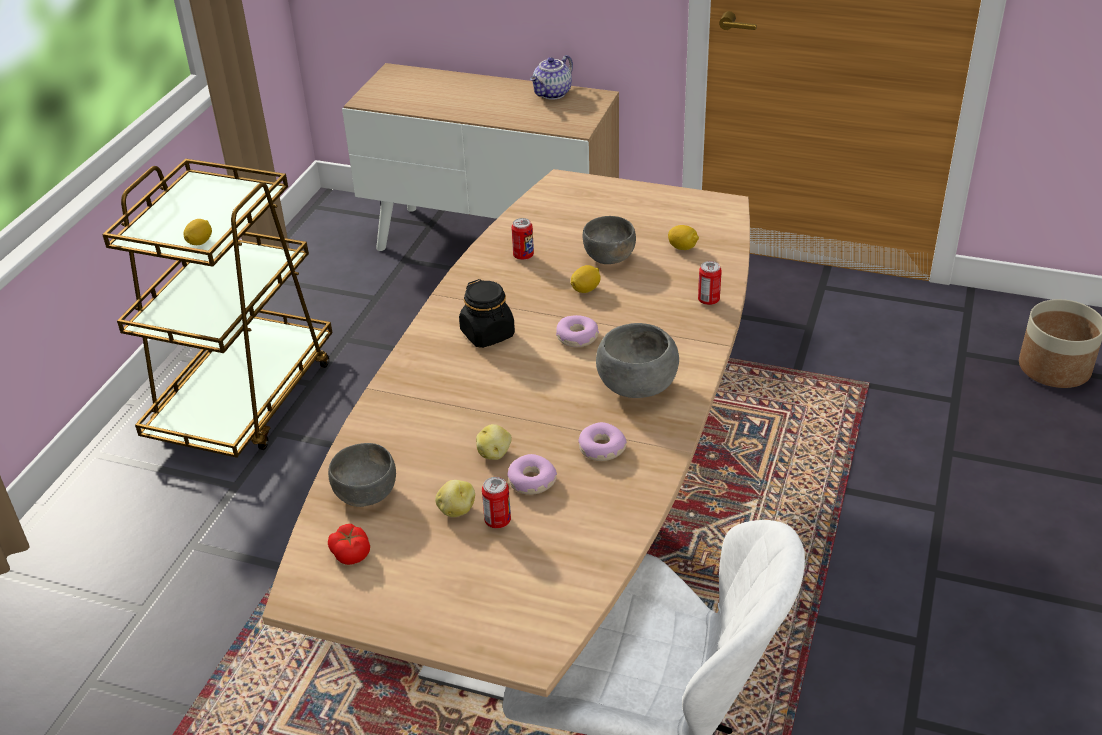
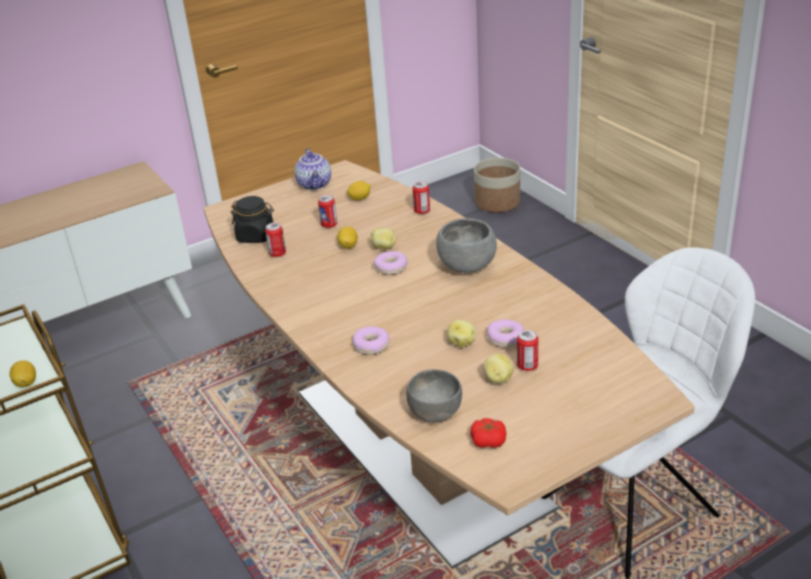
camera: 50 degrees left, 5 degrees down
black jar [459,279,515,348] -> black jar moved to [231,196,274,243]
teapot [530,55,573,100] -> teapot moved to [294,149,331,190]
donut [578,422,627,461] -> donut moved to [353,326,390,355]
grey bowl [583,216,636,264] -> can [318,195,337,228]
none -> potato [370,228,396,249]

